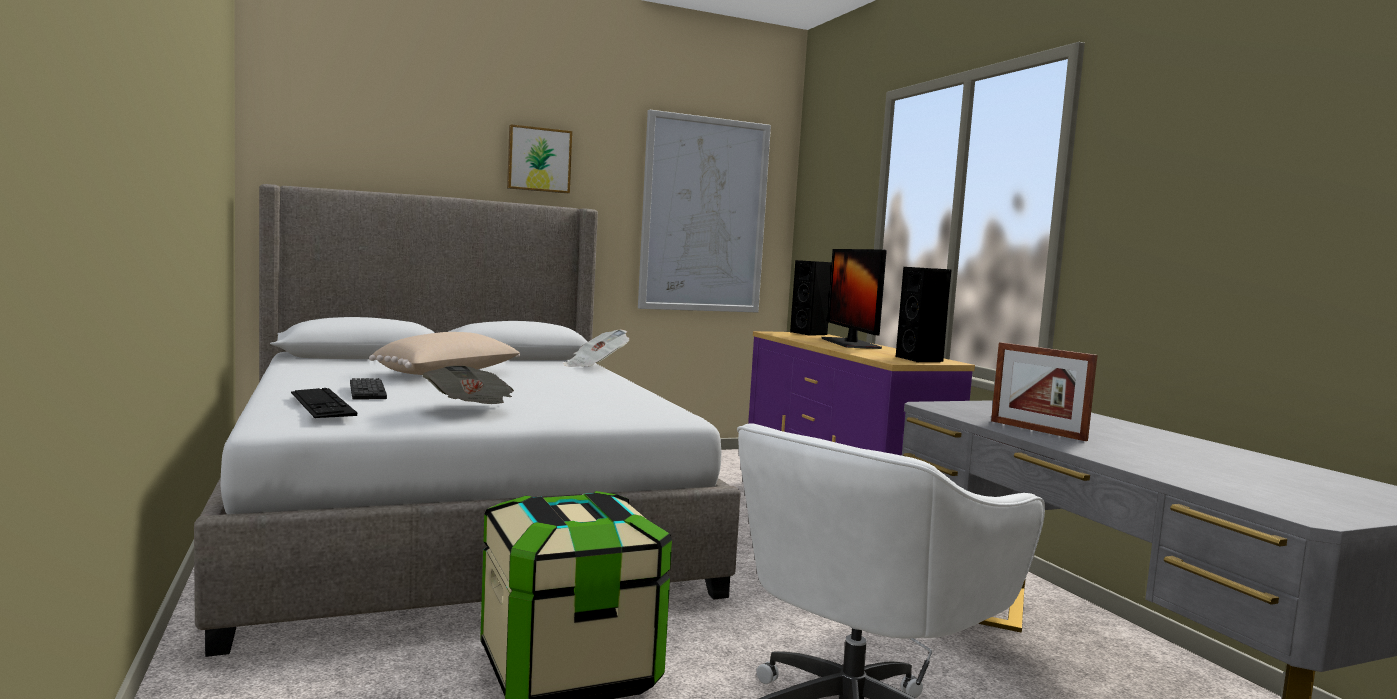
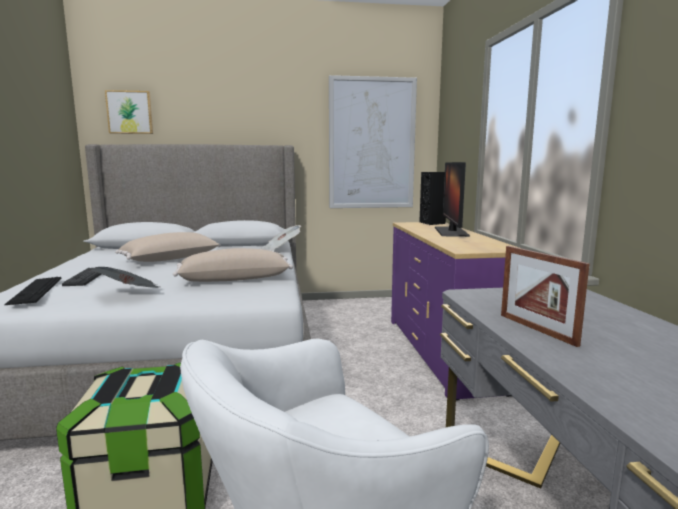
camera: 15 degrees right, 5 degrees up
picture [507,124,572,193] -> picture moved to [105,90,153,134]
black speaker [896,267,952,362] -> none
none -> beige pillow [173,248,293,282]

